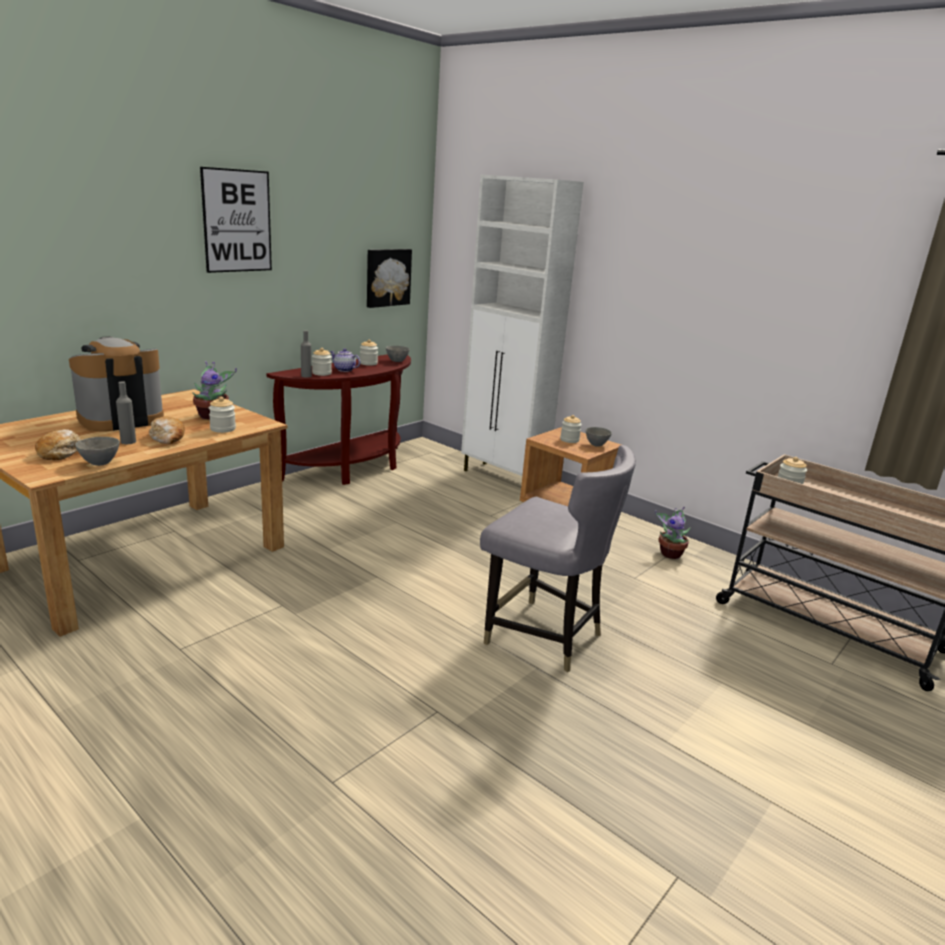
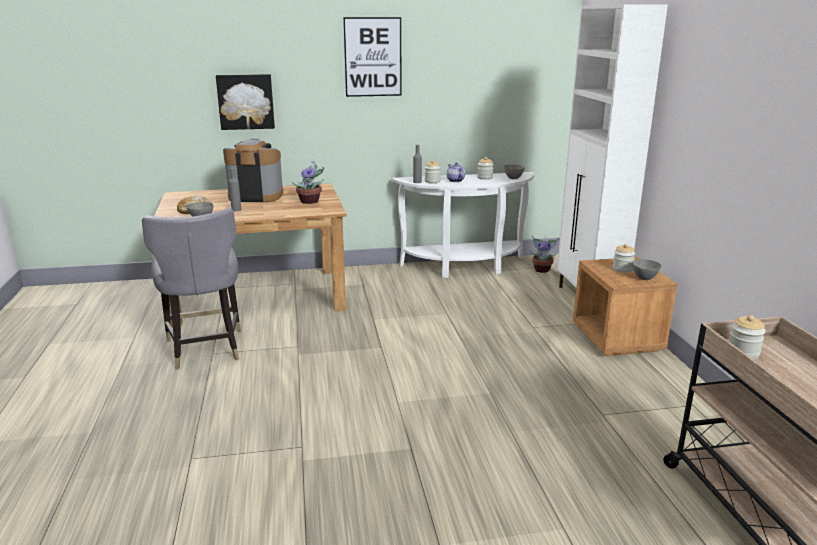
camera: 40 degrees right, 0 degrees up
bread [149,416,185,444] -> none
jar [209,397,236,433] -> none
brown console table [266,354,411,485] -> white console table [393,172,535,278]
picture [367,249,412,308] -> picture moved to [216,74,275,130]
grey chair [480,445,636,672] -> grey chair moved to [142,208,241,370]
potted plant [655,507,691,559] -> potted plant moved to [530,236,559,273]

